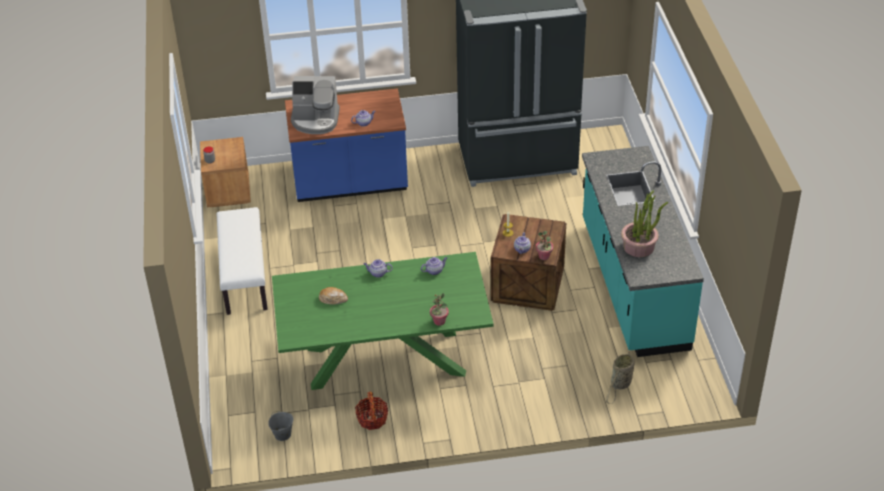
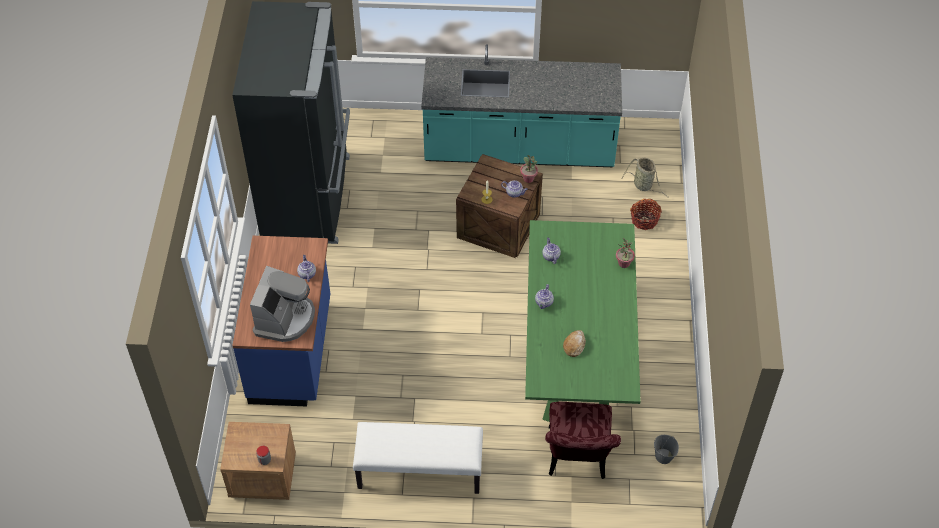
camera: 80 degrees left, 10 degrees up
basket [355,392,388,430] -> basket moved to [630,199,662,230]
potted plant [621,190,668,257] -> none
none -> red chair [545,402,621,479]

